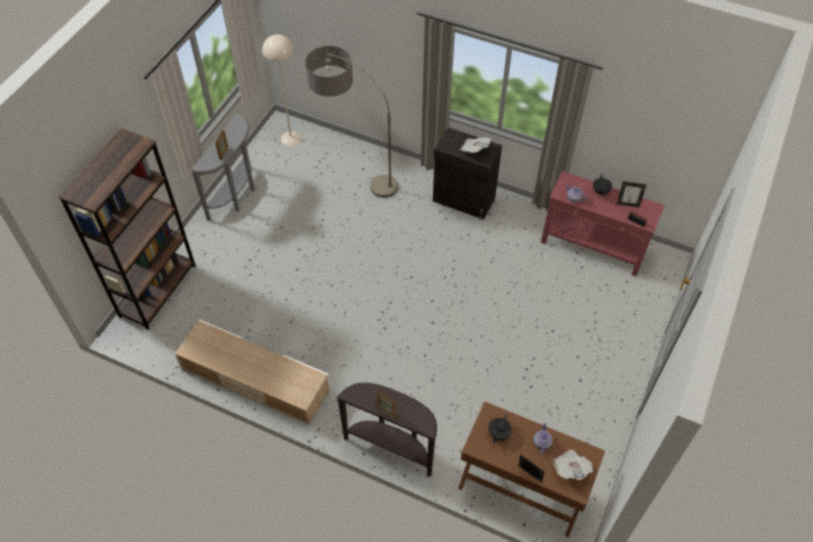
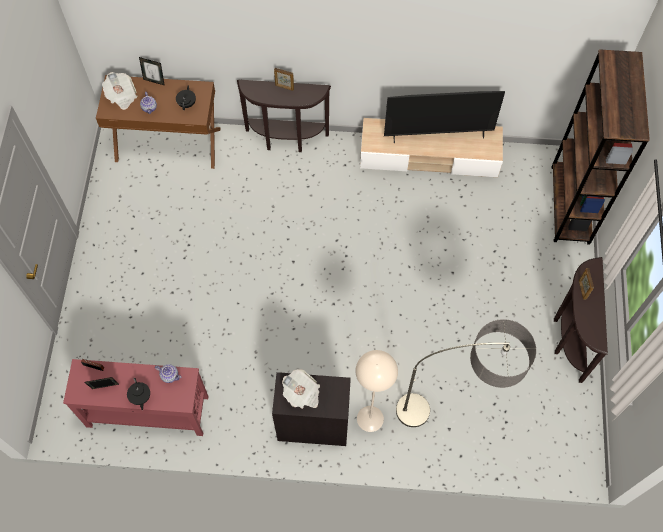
camera: 160 degrees right, 10 degrees up
grey console table [191,113,255,222] -> brown console table [554,257,608,383]
beige floor lamp [262,34,301,146] -> beige floor lamp moved to [355,350,398,432]
none -> television [384,91,505,143]

